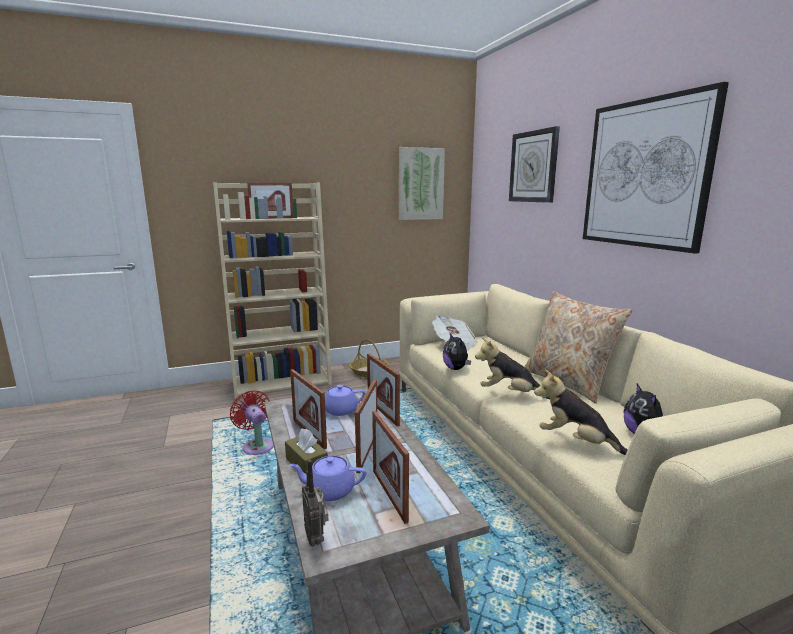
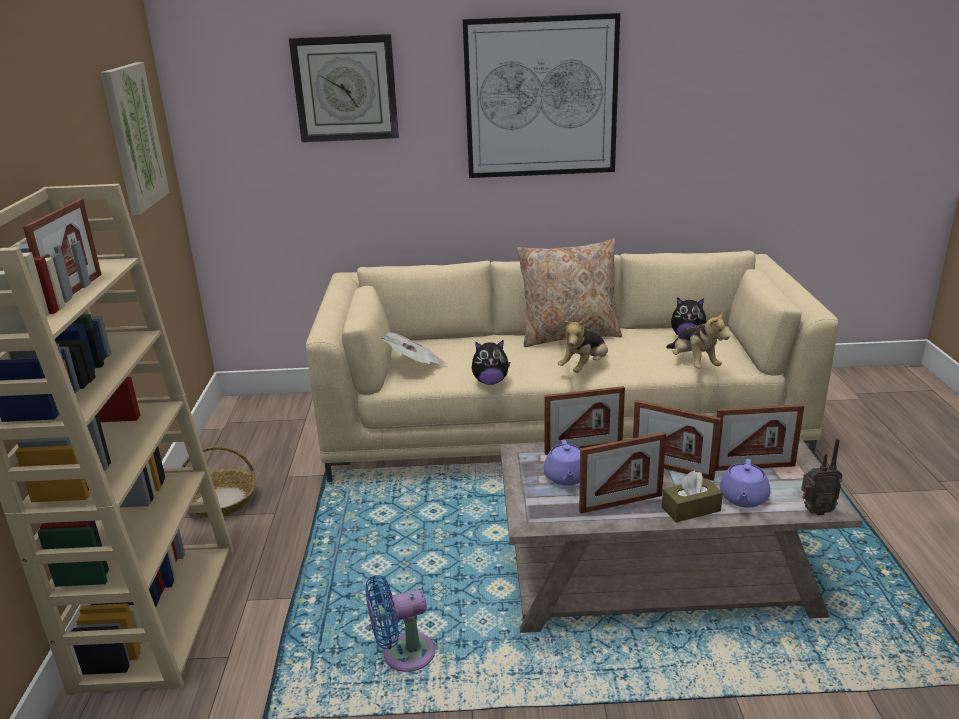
camera: 70 degrees left, 10 degrees up
red fan [230,390,274,455] -> blue fan [365,575,435,672]
plush toy [534,369,628,455] -> plush toy turned 75 degrees counterclockwise [666,312,730,368]

